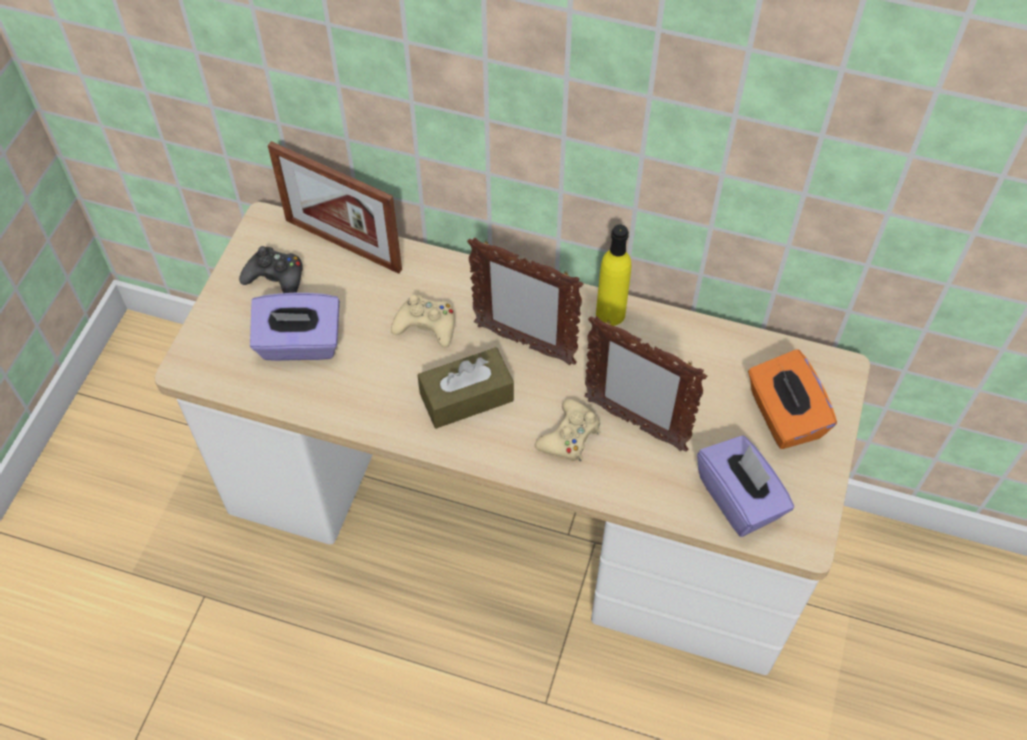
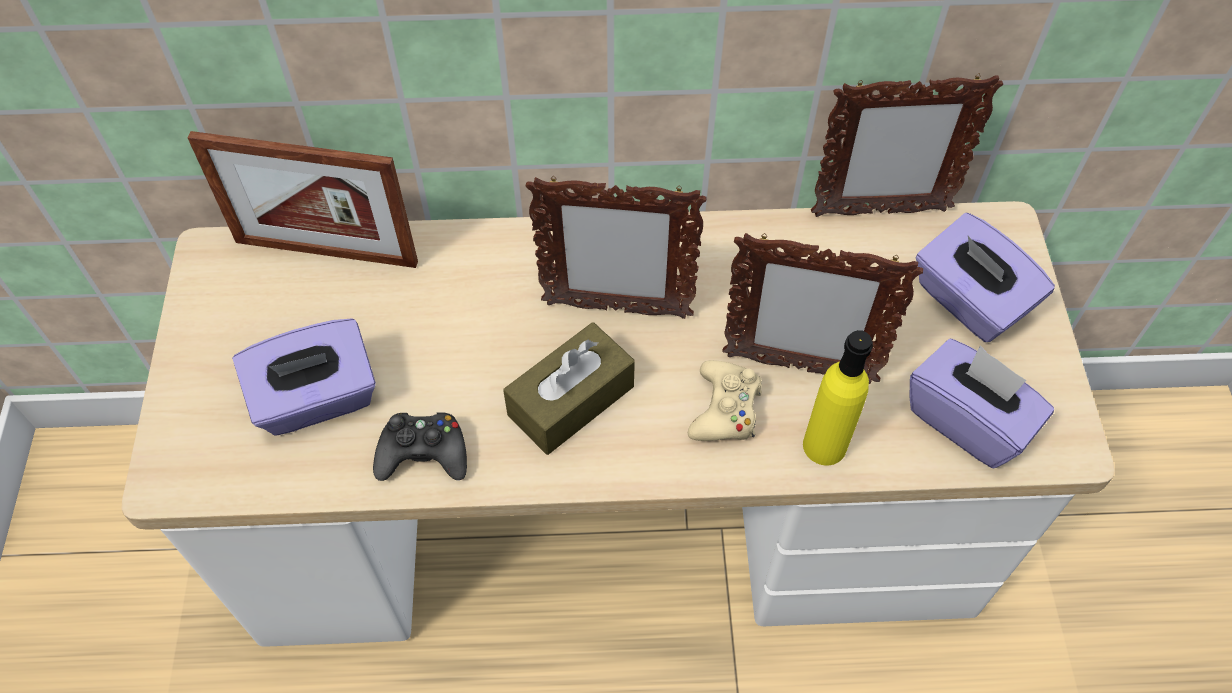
camera: 20 degrees left, 0 degrees up
black game controller [239,246,303,293] -> black game controller moved to [373,412,467,481]
beige game controller [391,295,455,348] -> none
yellow bottle [596,225,631,326] -> yellow bottle moved to [803,330,873,465]
orange tissue box [748,349,837,449] -> purple tissue box [916,213,1055,342]
none -> picture frame [811,73,1003,217]

